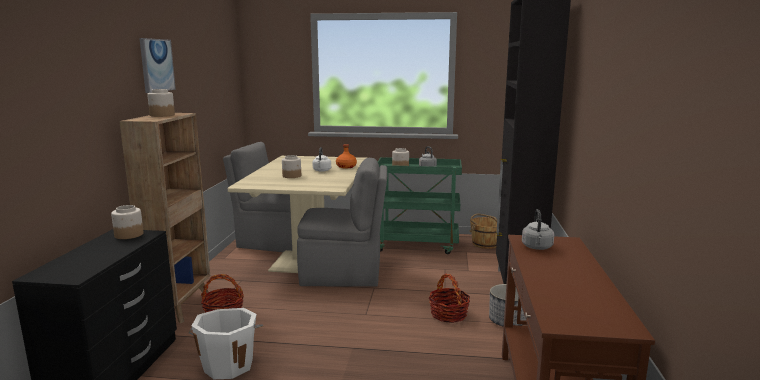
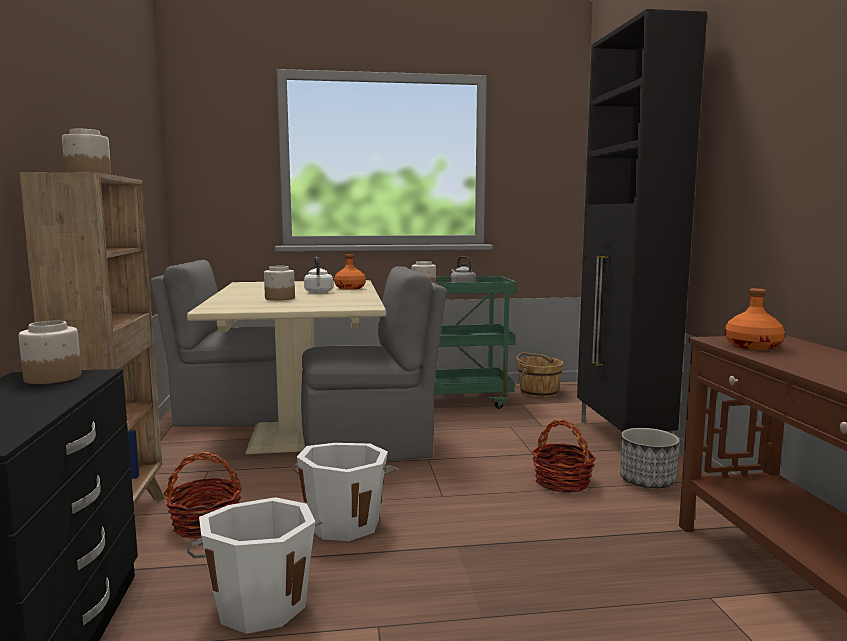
camera: 15 degrees left, 5 degrees down
picture [139,38,176,93] -> none
grey kettle [522,209,554,250] -> orange bottle [724,288,785,350]
none -> white bucket [293,443,397,541]

